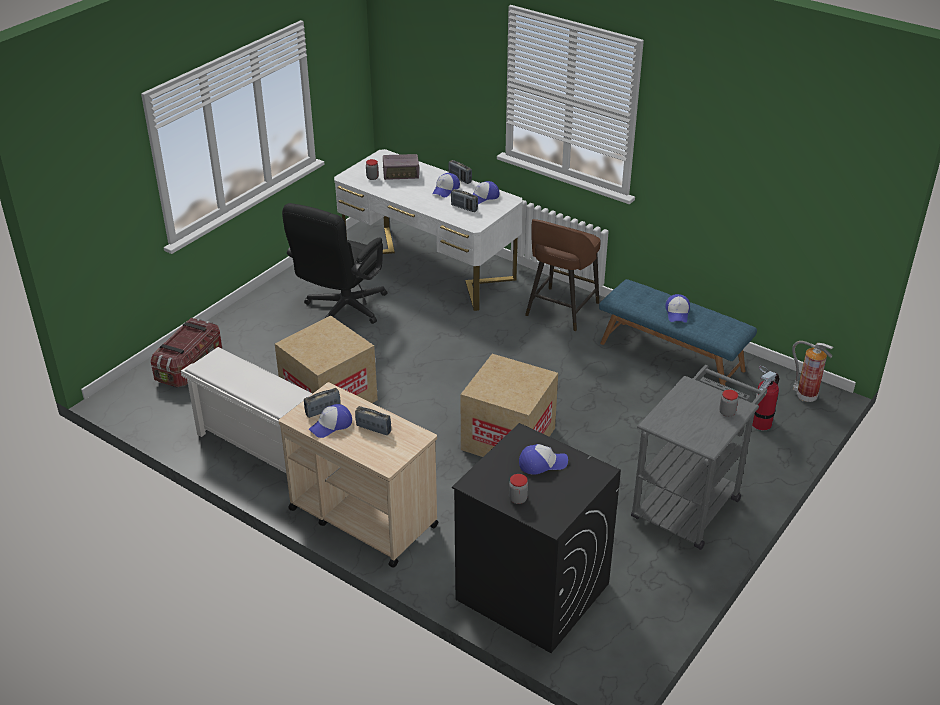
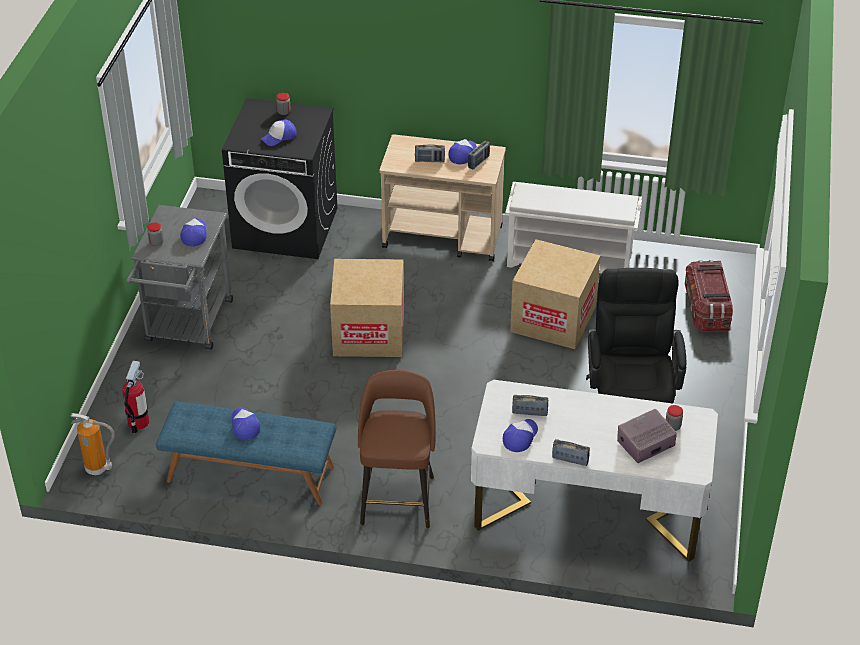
camera: 155 degrees right, 5 degrees up
cap [432,173,460,197] -> cap moved to [180,218,207,246]

